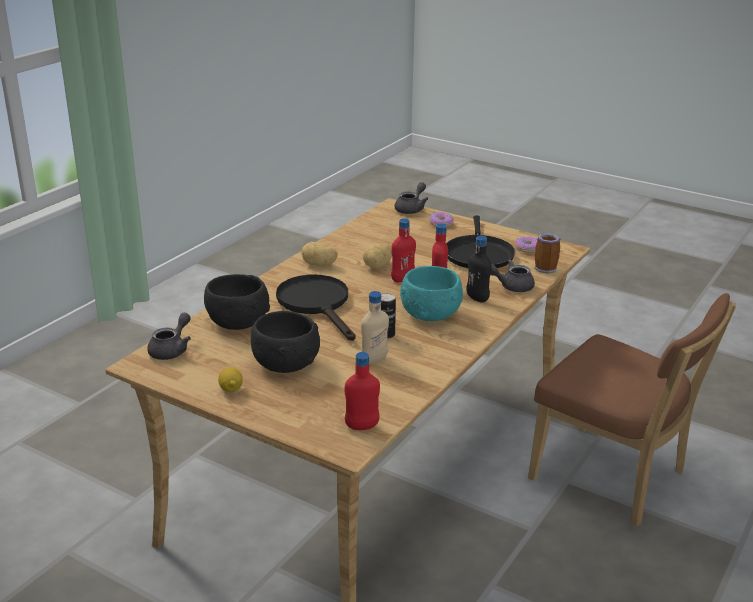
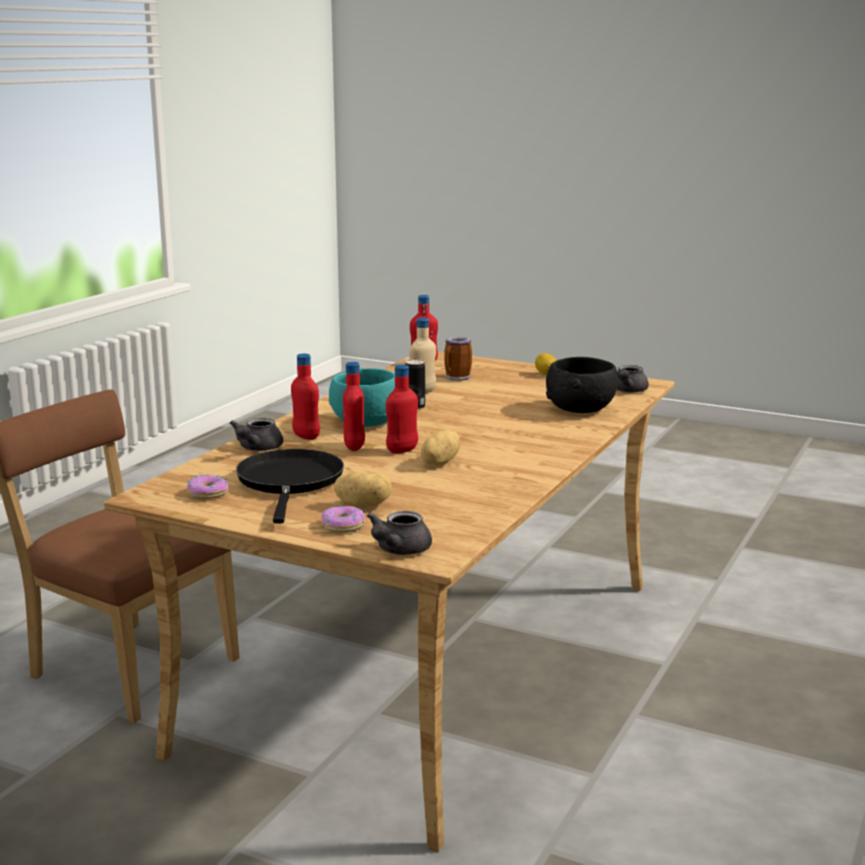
camera: 175 degrees right, 10 degrees down
black bowl [251,311,320,373] -> none
black frying pan [276,274,356,341] -> none
potato [301,242,338,266] -> potato moved to [334,471,392,508]
black bottle [466,236,492,302] -> red bottle [291,354,320,440]
grey teapot [491,260,535,292] -> grey teapot turned 120 degrees clockwise [230,418,283,451]
mug [534,233,560,274] -> mug moved to [444,336,472,381]

